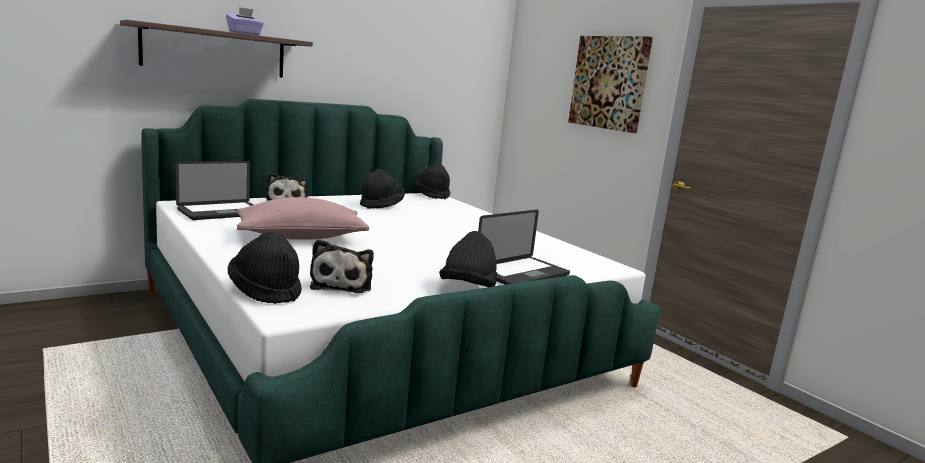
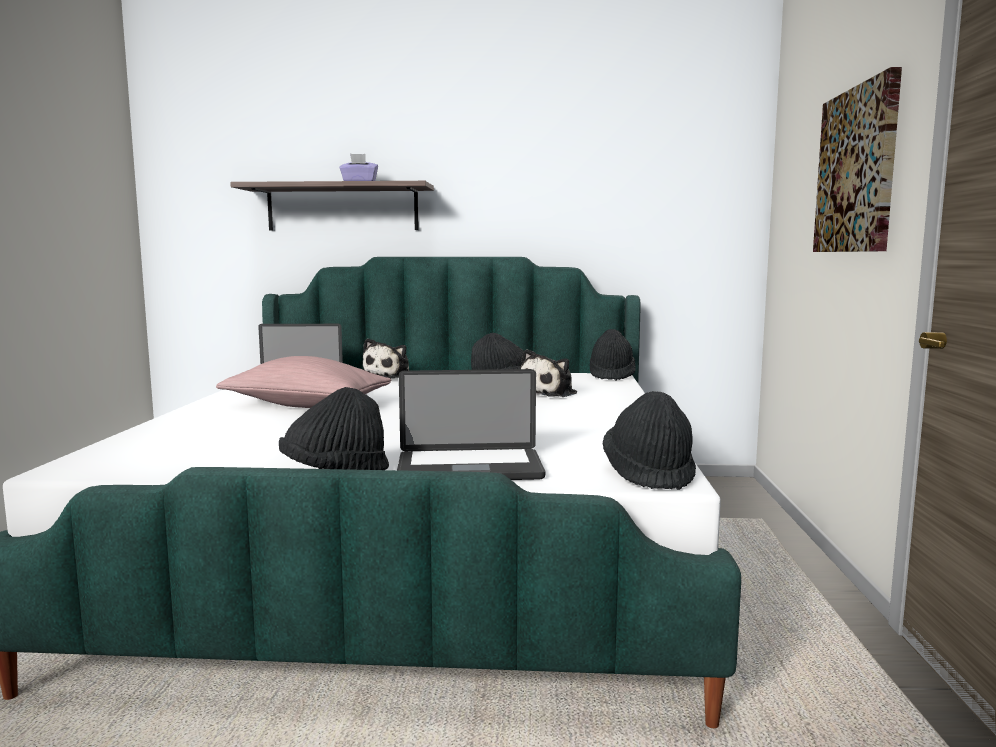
camera: 40 degrees right, 5 degrees down
black hat [228,232,302,304] -> black hat moved to [603,391,696,490]
plush toy [310,239,374,293] -> plush toy moved to [520,349,577,397]

